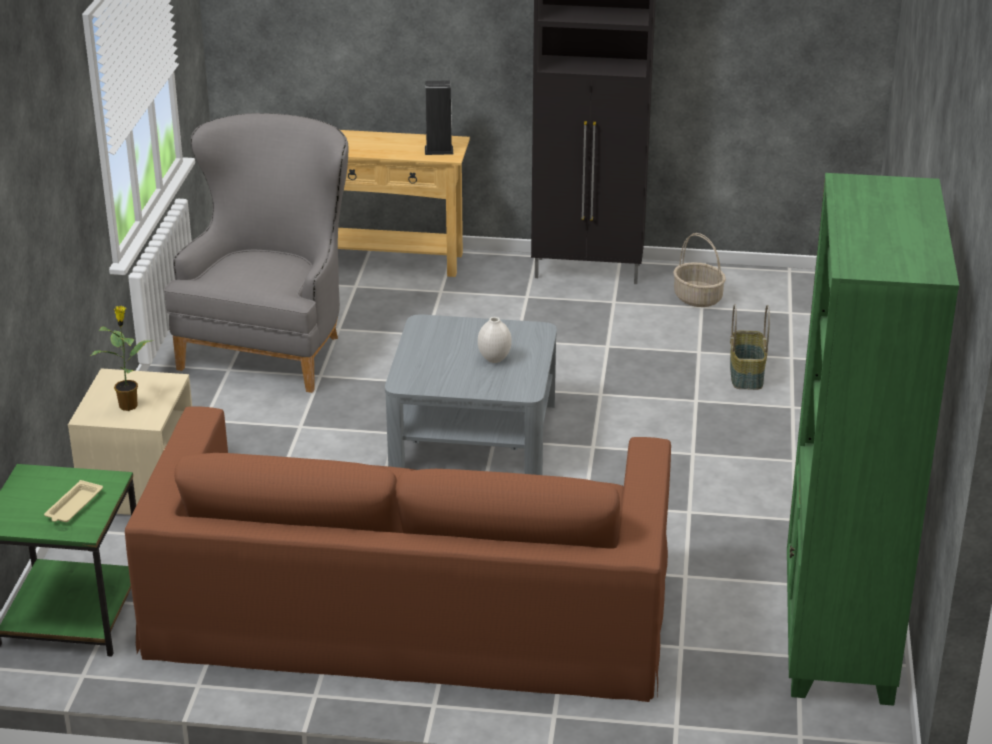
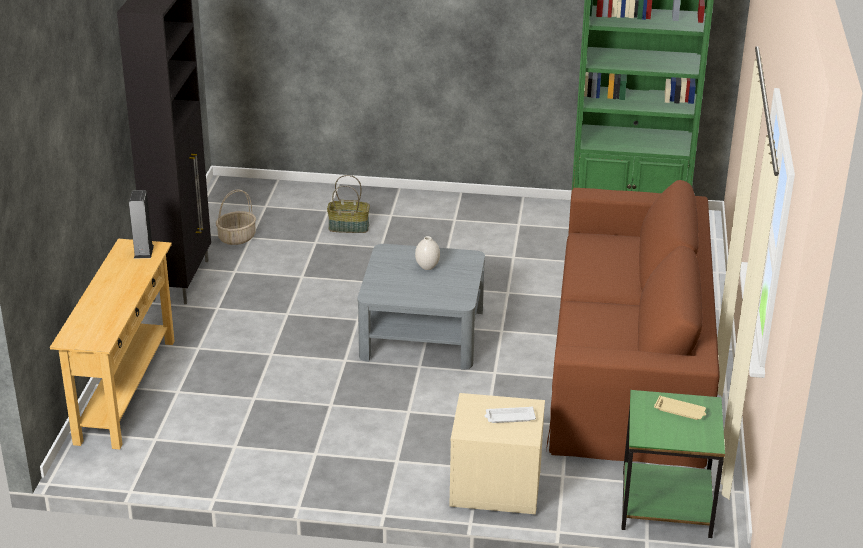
camera: 90 degrees left, 0 degrees up
potted plant [91,306,153,411] -> white tray [484,406,536,423]
grey armchair [164,113,348,393] -> none

